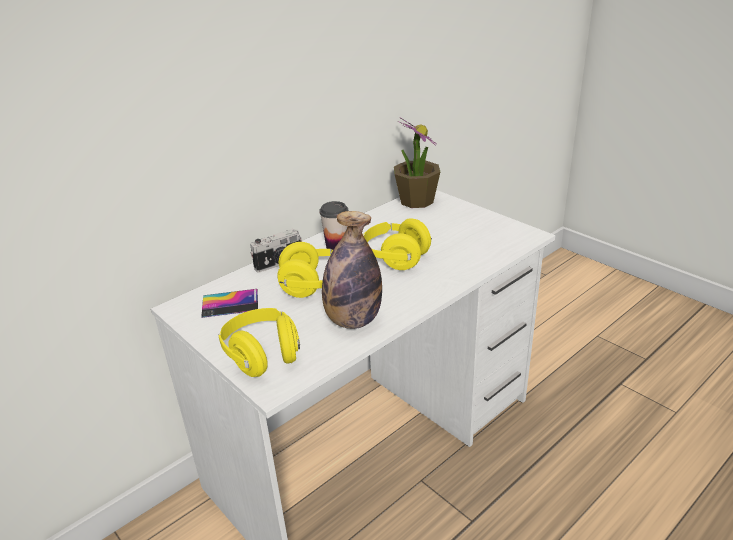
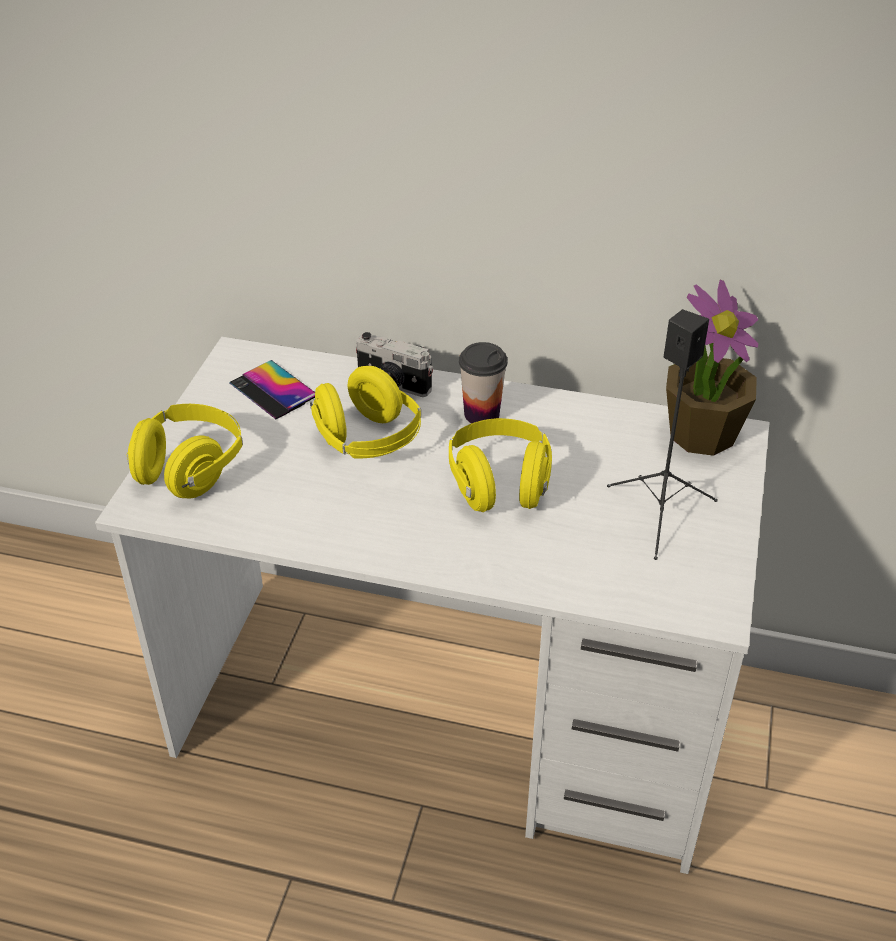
camera: 55 degrees right, 10 degrees up
bottle [322,211,382,329] -> none
none -> black speaker [607,309,718,560]

